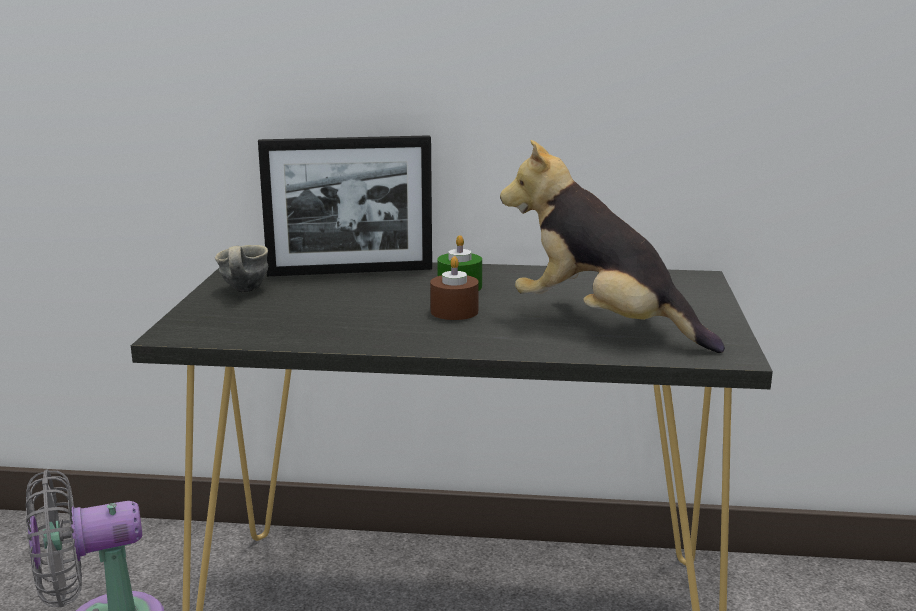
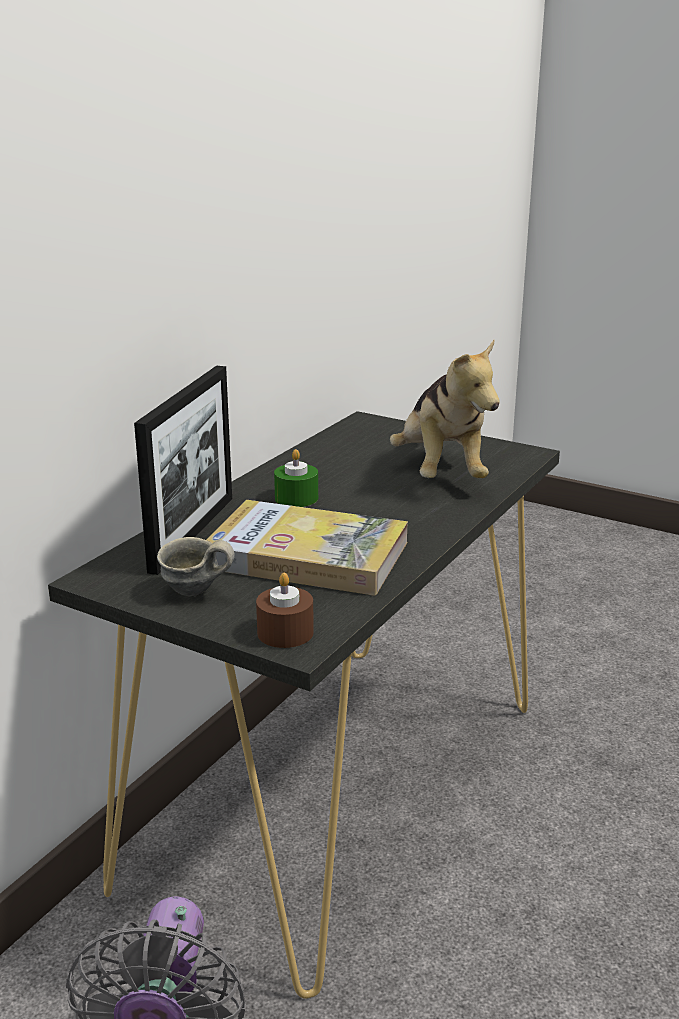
camera: 65 degrees left, 5 degrees up
brown candle [430,256,479,320] -> brown candle moved to [256,573,314,648]
plush toy [500,140,725,353] -> plush toy turned 75 degrees counterclockwise [390,340,500,478]
none -> book [206,500,408,595]

